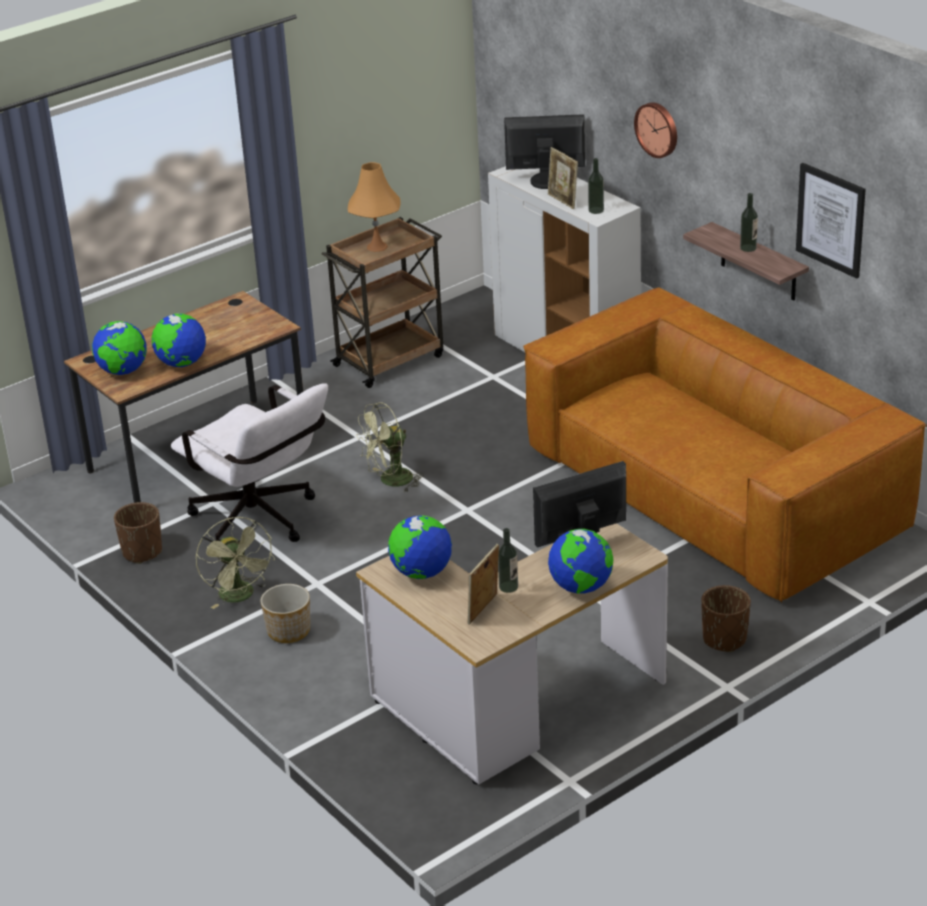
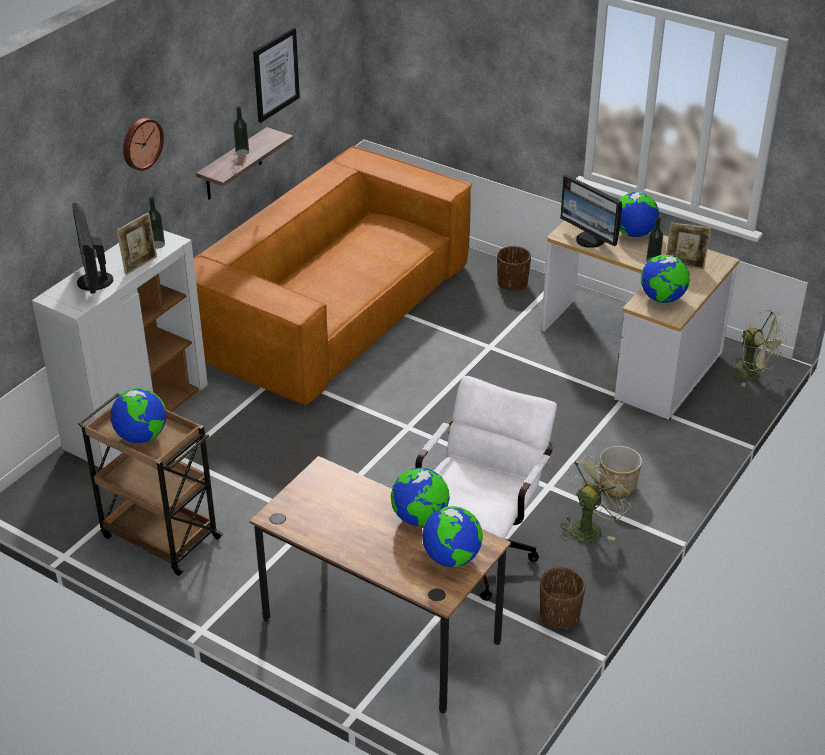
camera: 110 degrees left, 5 degrees up
orange table lamp [348,162,400,252] -> globe [110,388,166,443]
green fan [356,402,424,493] -> green fan moved to [731,310,787,387]

